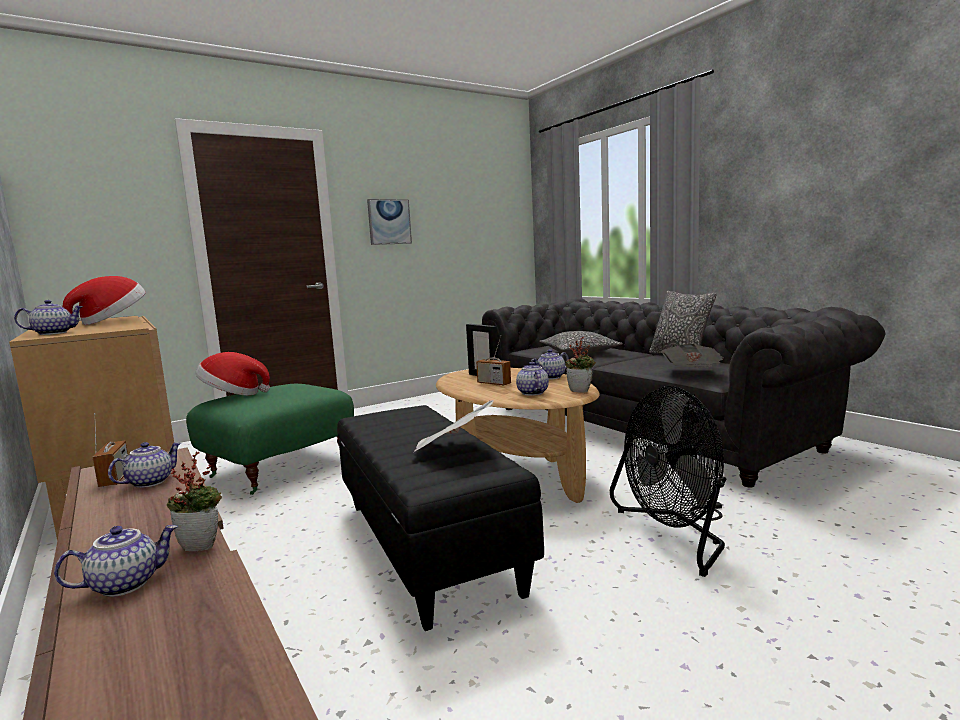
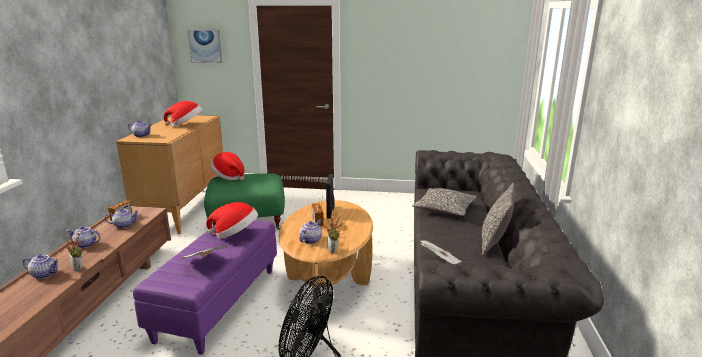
camera: 40 degrees right, 10 degrees up
black ottoman [337,405,544,631] -> purple ottoman [133,220,277,355]
picture [367,199,412,245] -> picture moved to [188,30,222,63]
teapot [531,349,569,379] -> teapot moved to [67,226,101,248]
none -> hat [206,202,258,239]

